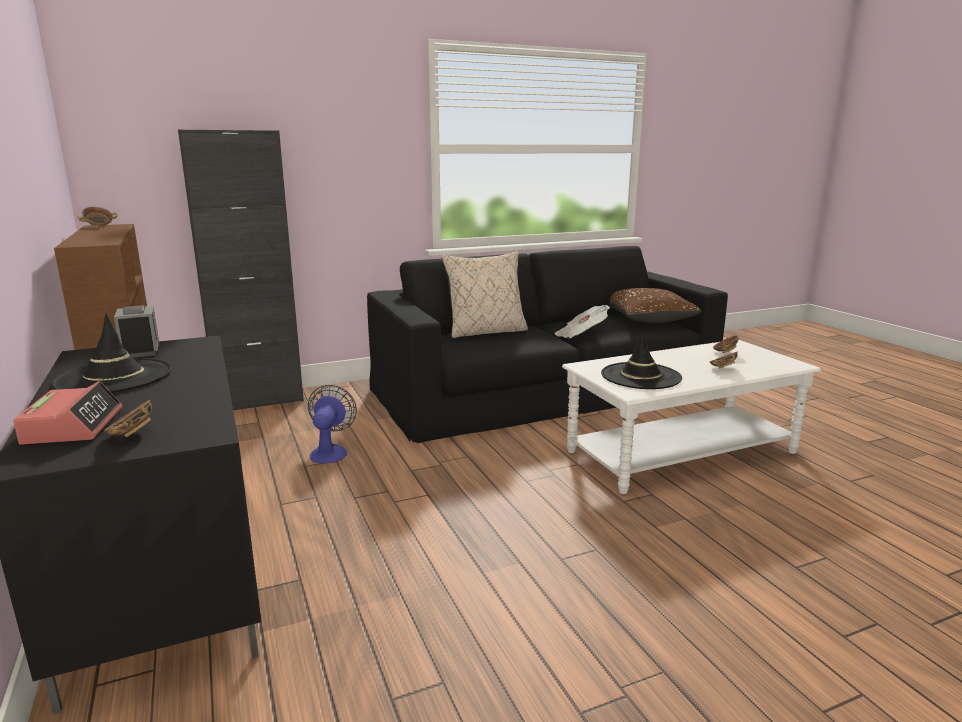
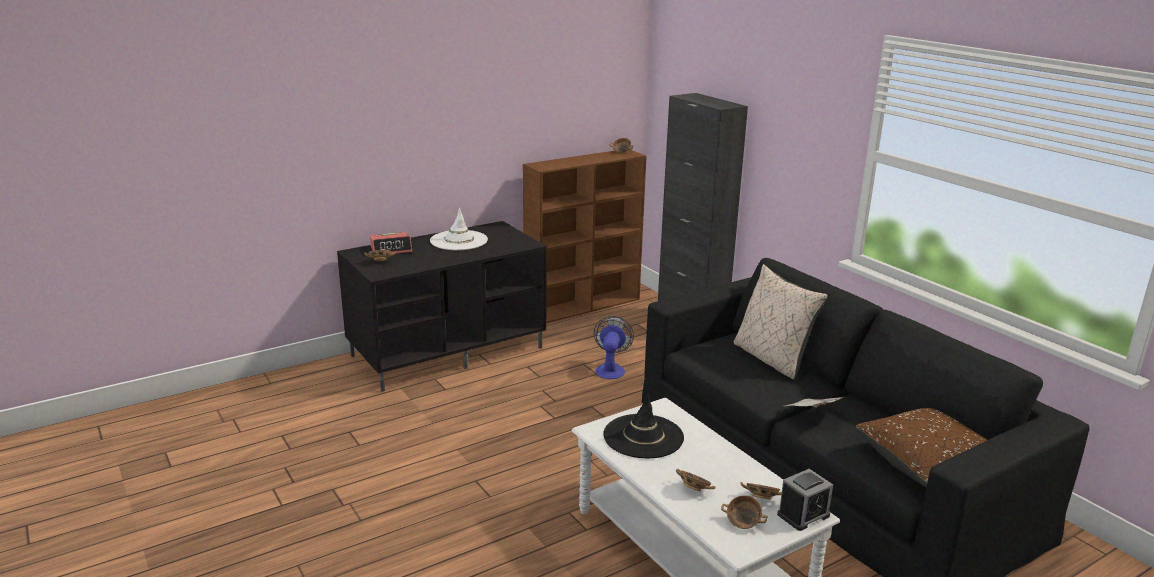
camera: 80 degrees right, 5 degrees up
black hat [51,314,172,393] -> white hat [430,208,488,250]
alarm clock [114,305,160,358] -> alarm clock moved to [777,469,833,531]
fan [308,385,357,464] -> fan turned 75 degrees counterclockwise [594,316,634,379]
none -> bowl [721,495,768,529]

